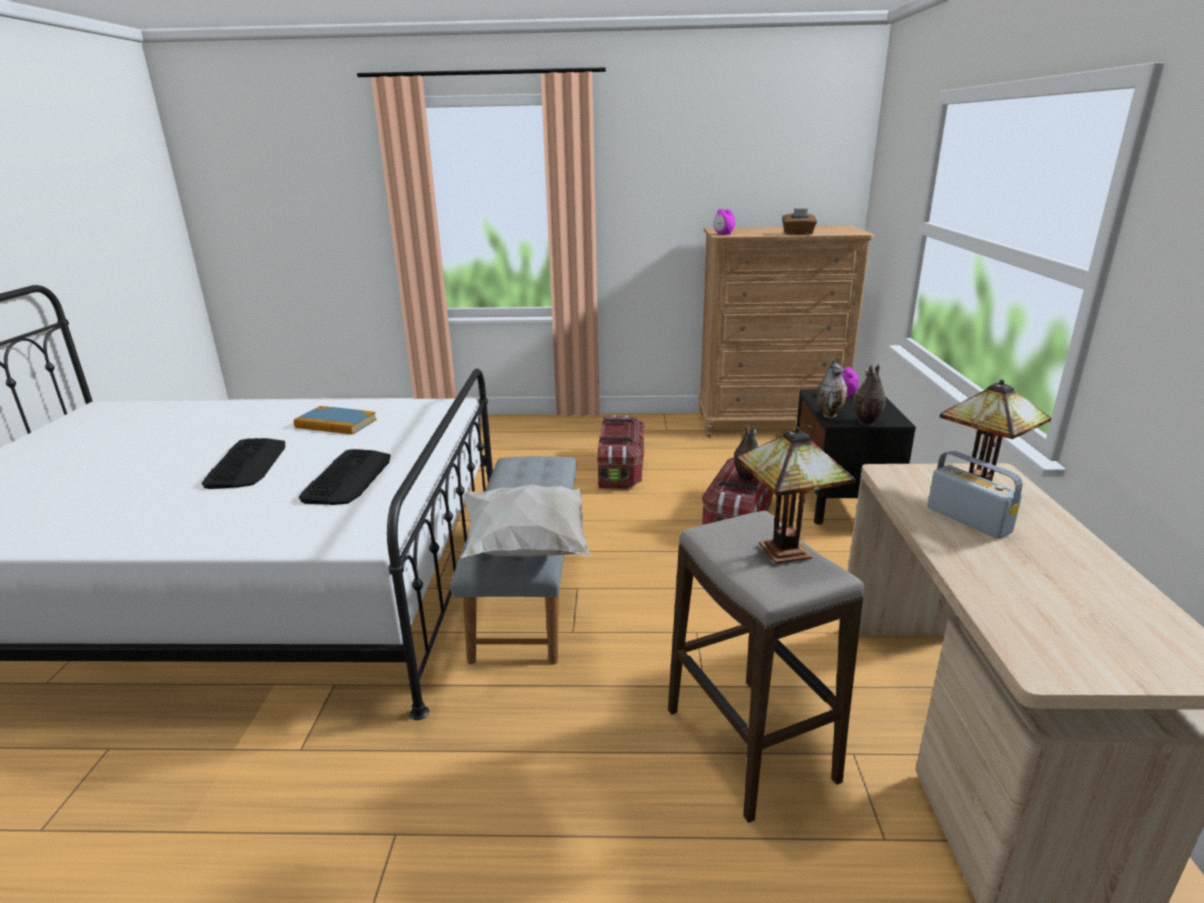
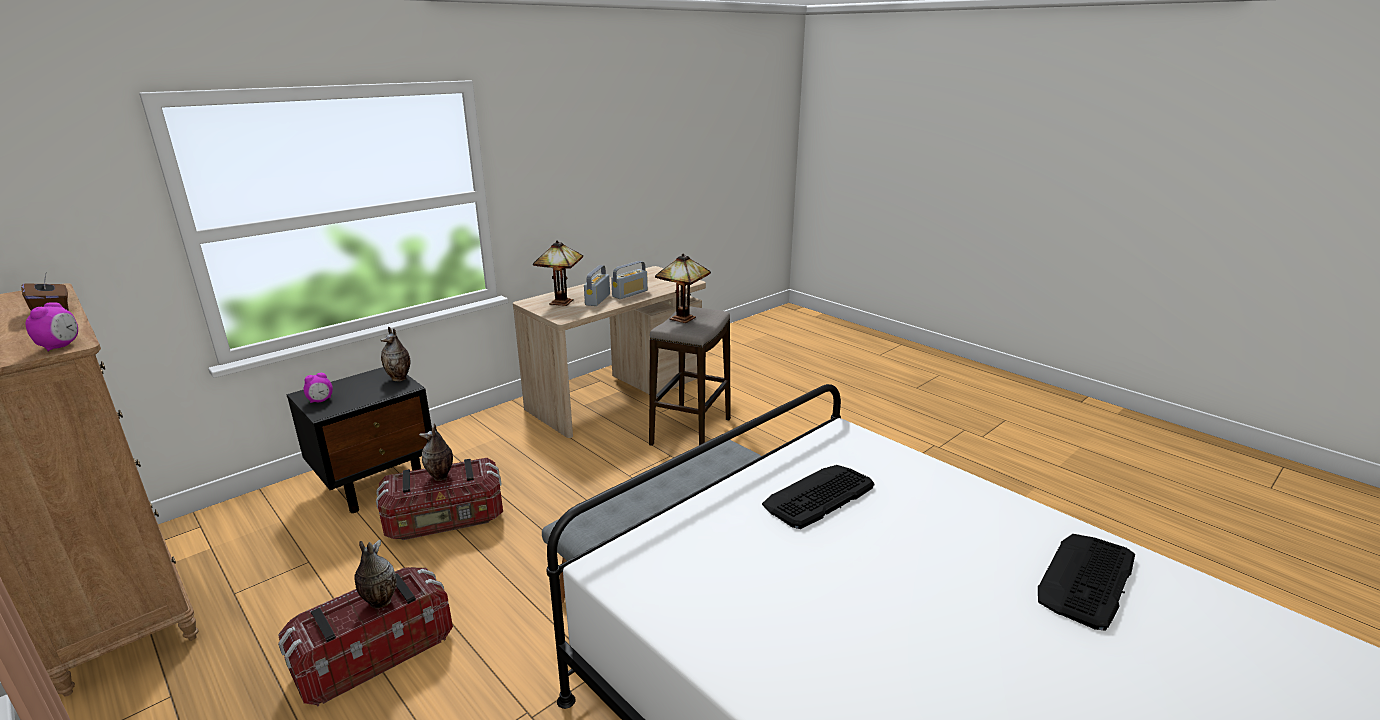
camera: 135 degrees left, 0 degrees up
keyboard [202,438,285,489] -> keyboard moved to [1038,534,1135,631]
book [294,406,377,435] -> none
white pillow [461,484,591,558] -> none
vase [817,357,847,418] -> vase moved to [354,540,397,608]
none -> radio [611,261,648,299]

